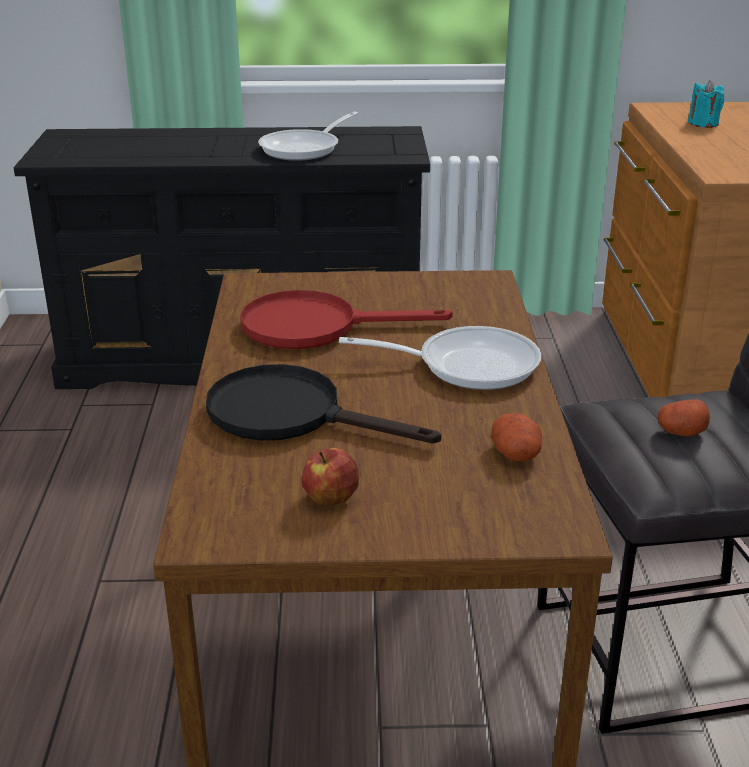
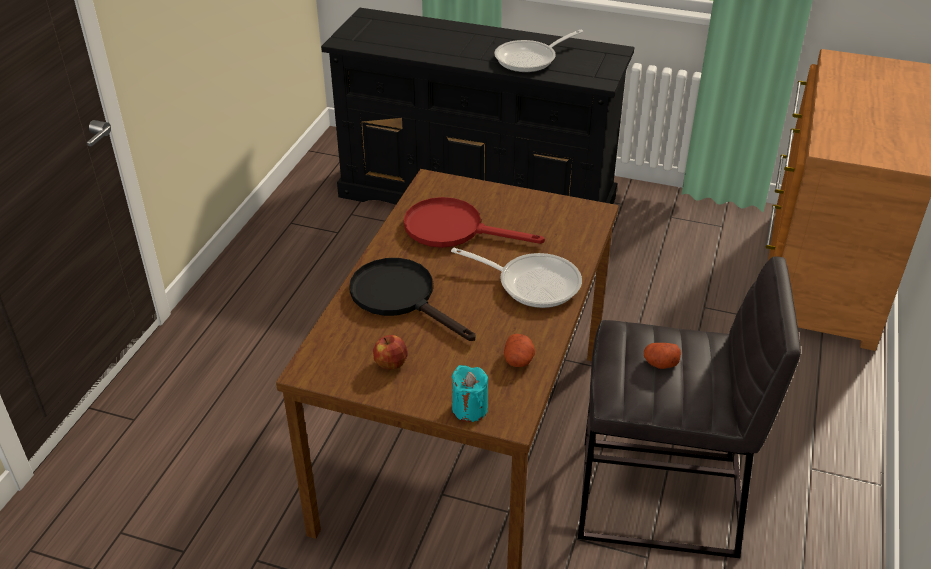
camera: 20 degrees right, 10 degrees up
turquoise candle [688,80,724,128] -> turquoise candle moved to [452,365,488,422]

